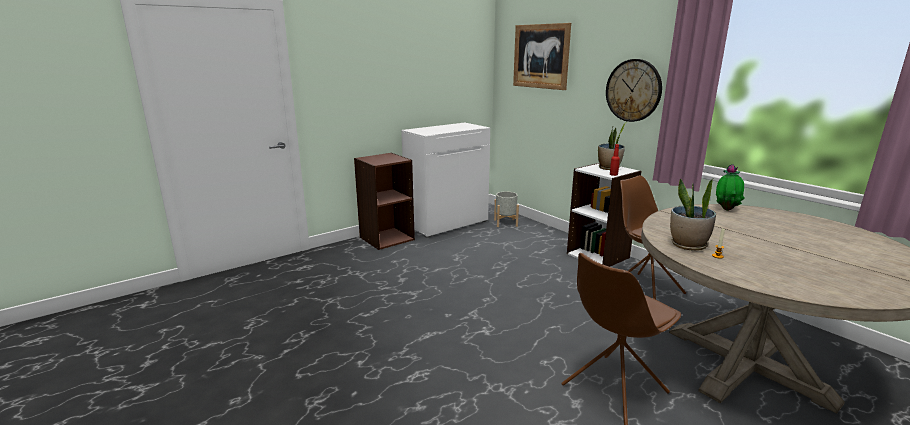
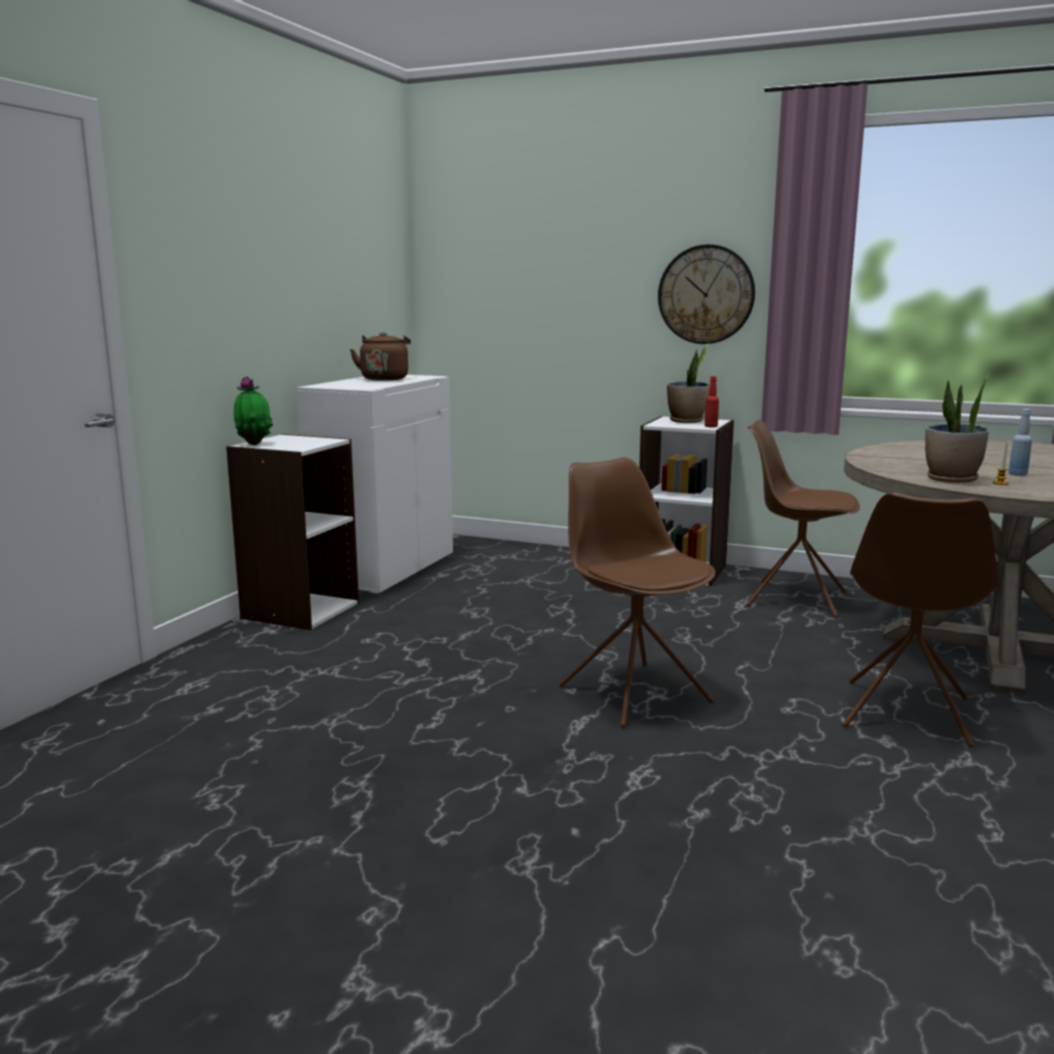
camera: 30 degrees left, 5 degrees down
brown bookcase [354,153,415,250] -> white bookcase [226,434,359,630]
grey planter [494,192,519,227] -> none
picture [513,23,571,90] -> none
potted plant [716,164,745,211] -> potted plant moved to [234,376,273,445]
none -> brown kettle [350,332,411,381]
none -> brown chair [559,457,715,727]
none -> blue bottle [1009,409,1032,476]

